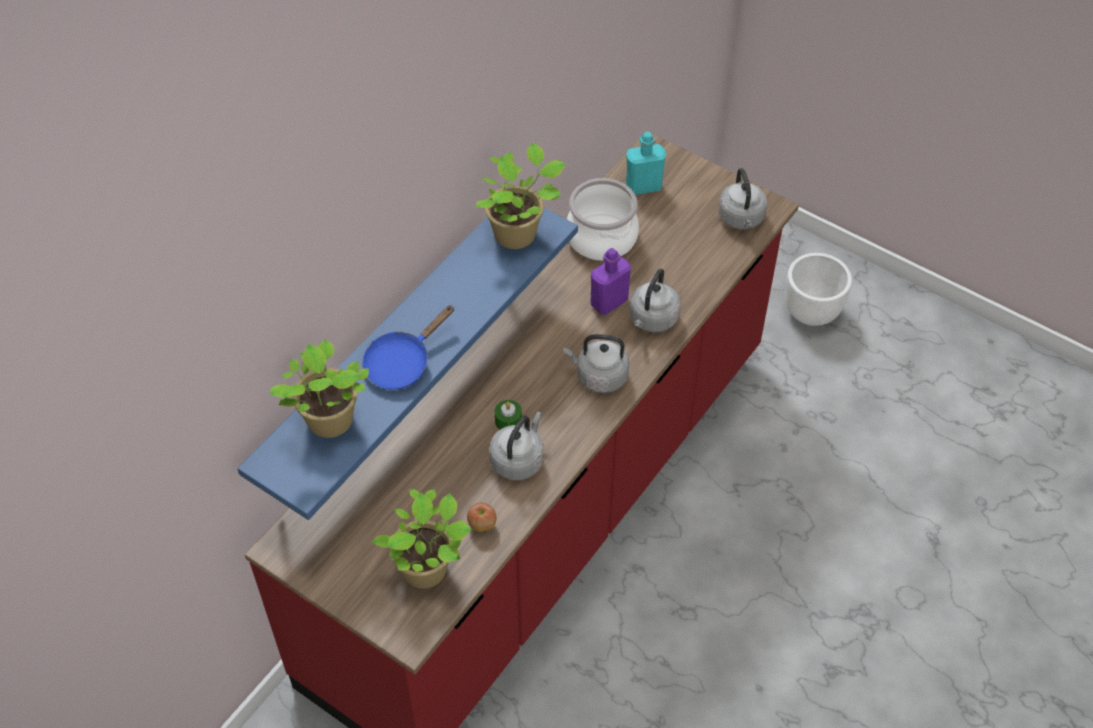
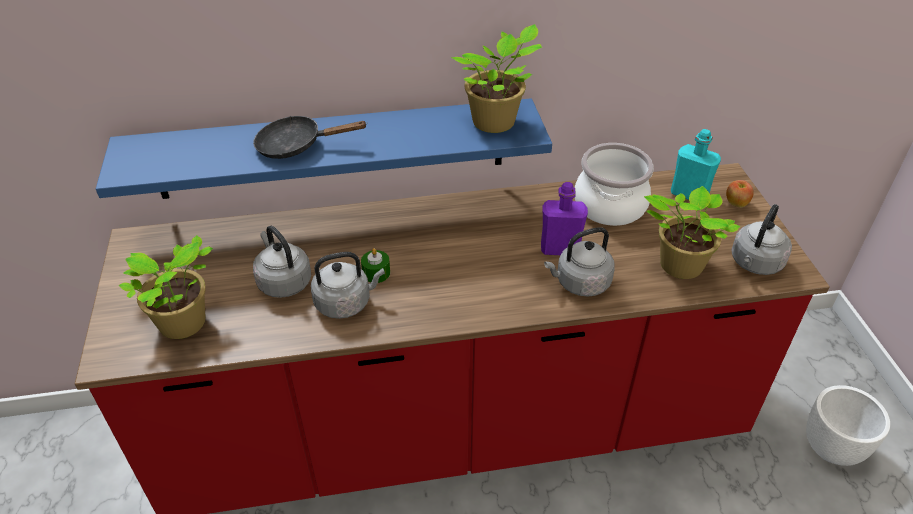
camera: 45 degrees right, 10 degrees down
potted plant [269,339,369,438] -> potted plant moved to [644,186,740,279]
blue frying pan [362,305,455,390] -> black frying pan [253,116,368,159]
apple [467,503,496,531] -> apple moved to [726,180,754,208]
grey kettle [563,334,629,393] -> grey kettle moved to [253,226,311,298]

